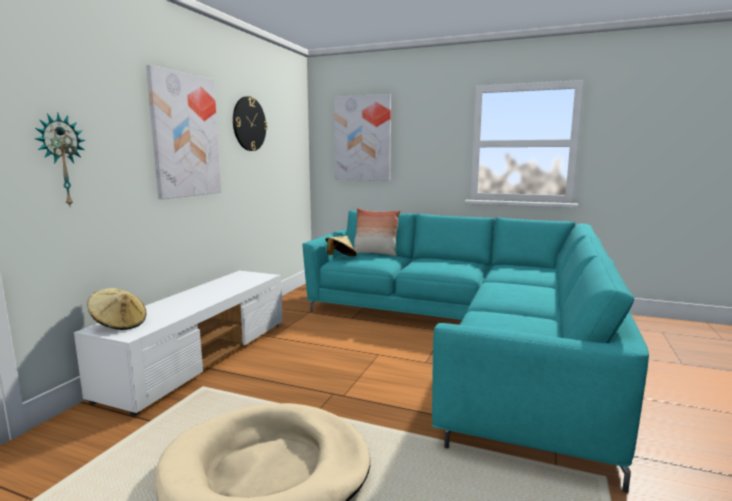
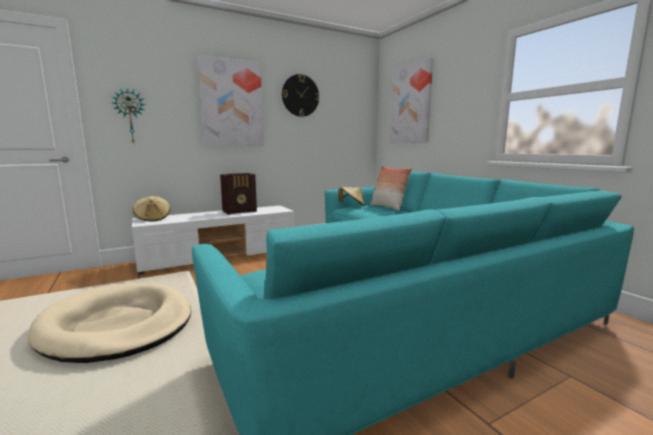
camera: 40 degrees right, 0 degrees up
none -> radio [220,173,257,215]

